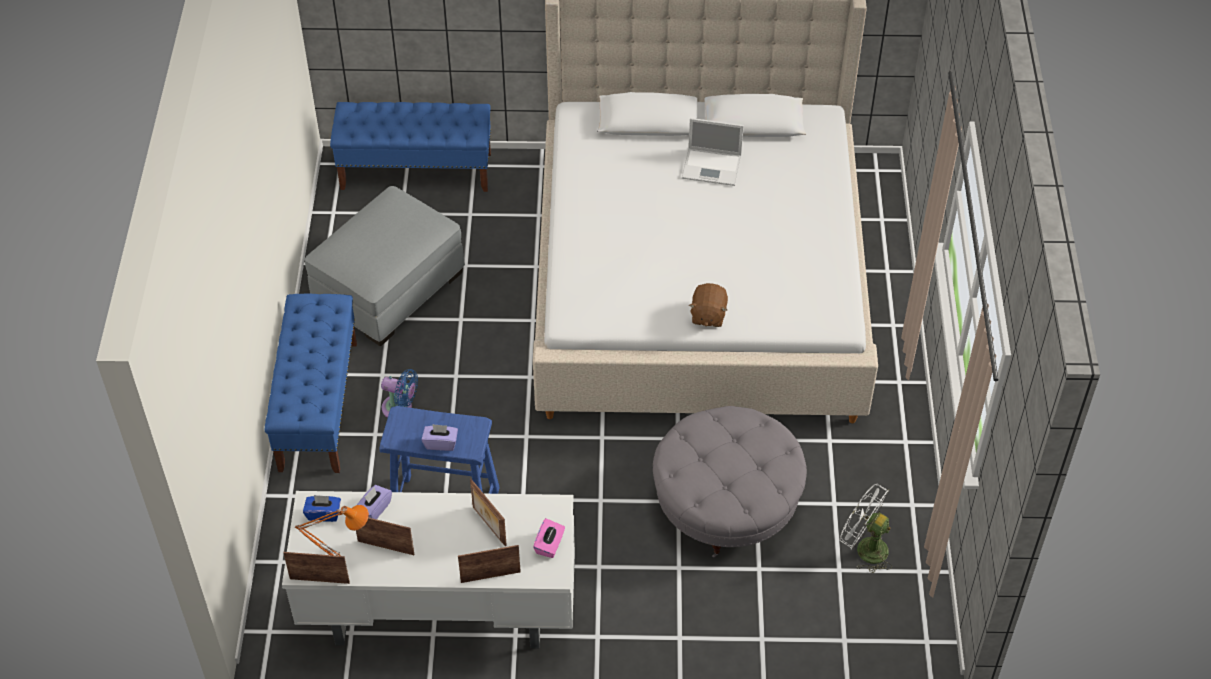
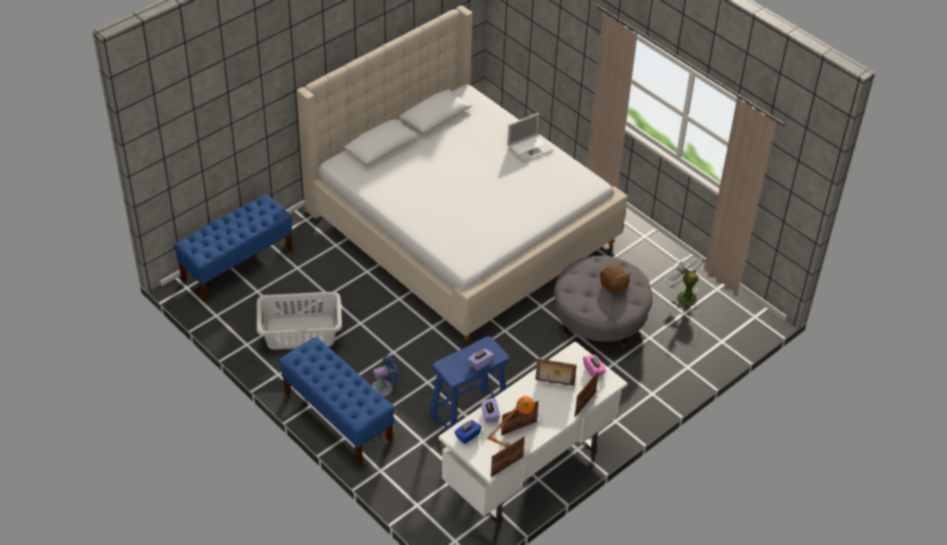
camera: 45 degrees left, 5 degrees down
grey ottoman [305,186,465,346] -> grey laundry basket [257,292,342,350]
laptop [682,118,744,186] -> laptop moved to [507,113,553,163]
brown plush toy [689,283,728,327] -> brown plush toy moved to [600,265,631,295]
white fan [840,484,892,573] -> white fan turned 75 degrees clockwise [666,253,708,311]

